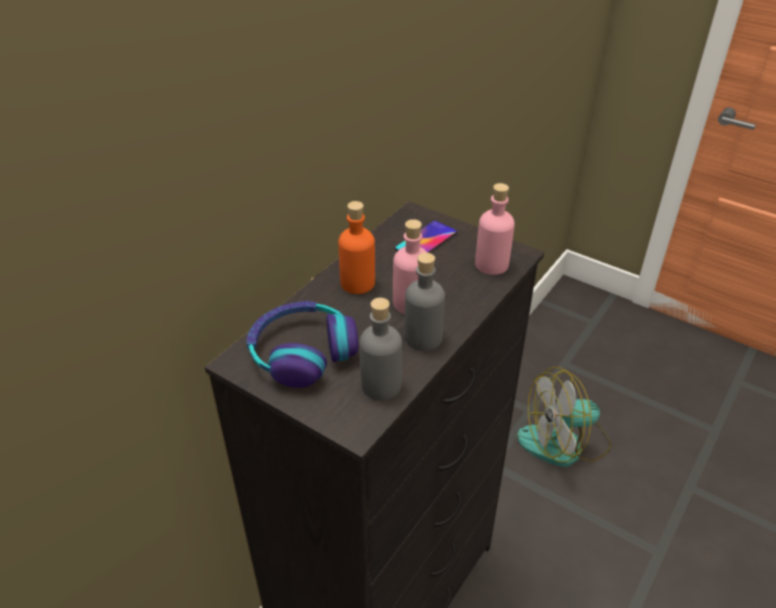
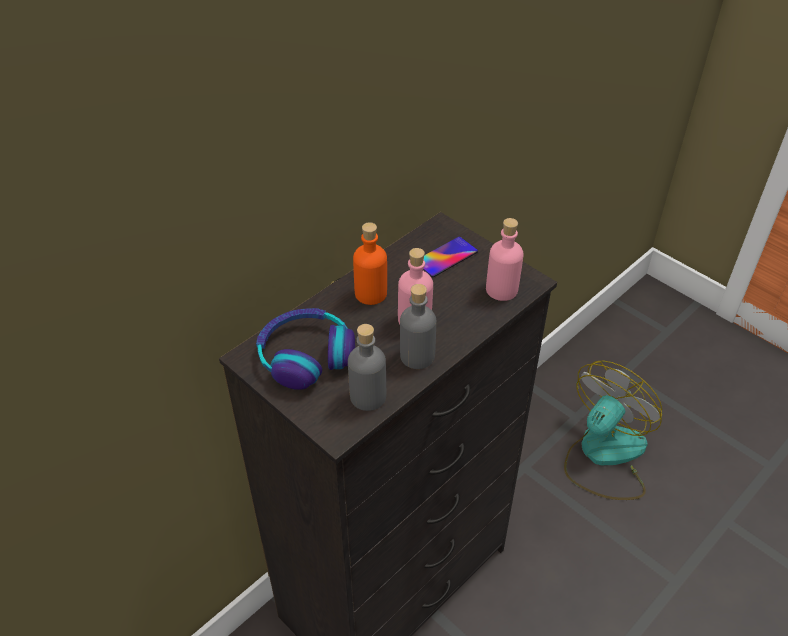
camera: 10 degrees right, 5 degrees up
fan [517,367,611,467] -> fan turned 135 degrees clockwise [564,361,662,500]

